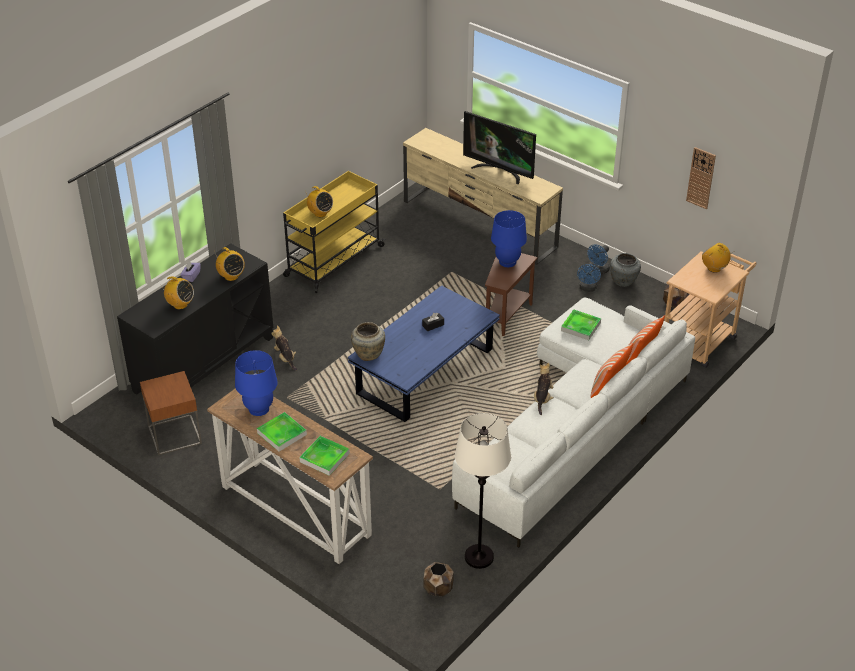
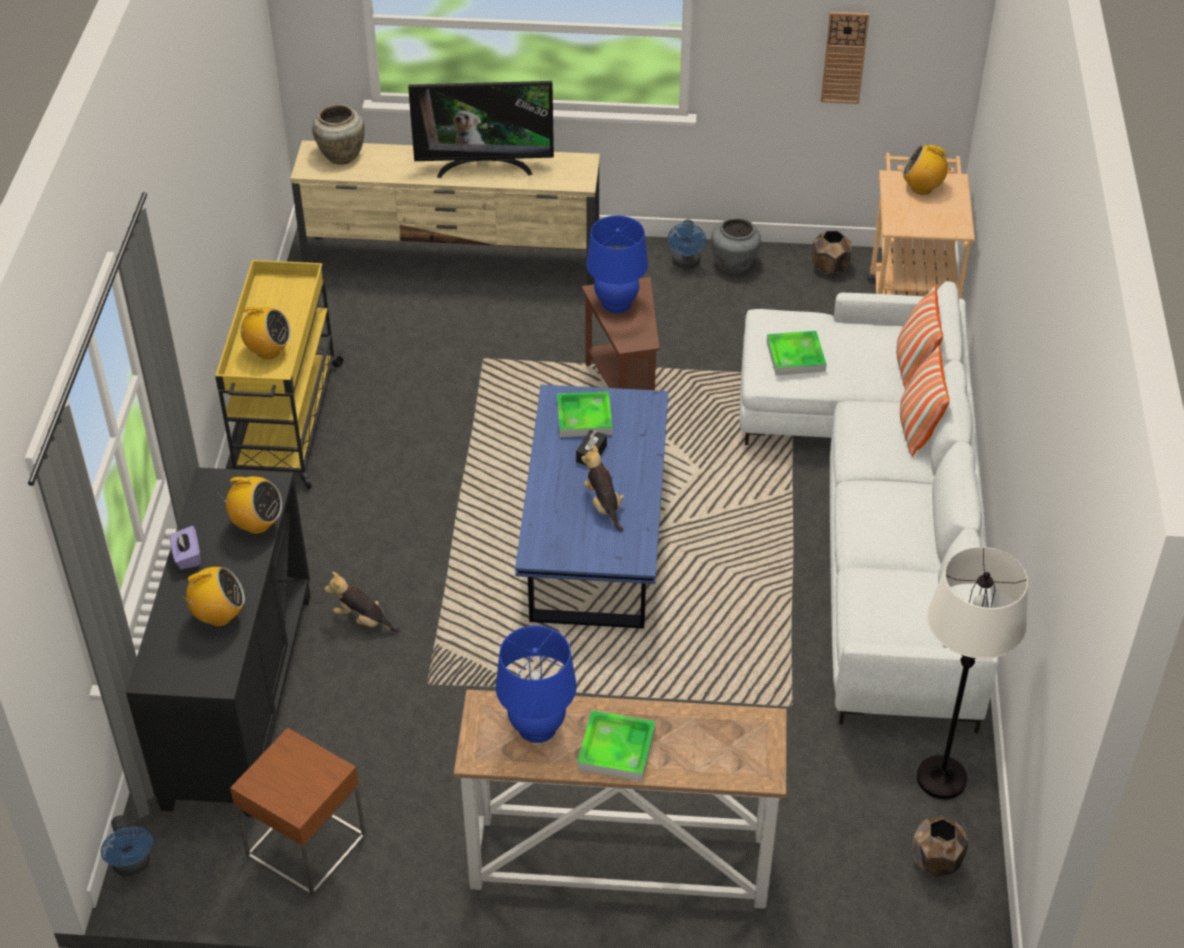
camera: 35 degrees left, 5 degrees up
tray [299,436,350,476] -> tray moved to [557,391,612,437]
beige vase [351,322,385,361] -> beige vase moved to [312,104,365,165]
plush toy [534,362,554,415] -> plush toy moved to [581,445,624,532]
blue fan [577,262,601,292] -> blue fan moved to [101,815,153,876]

